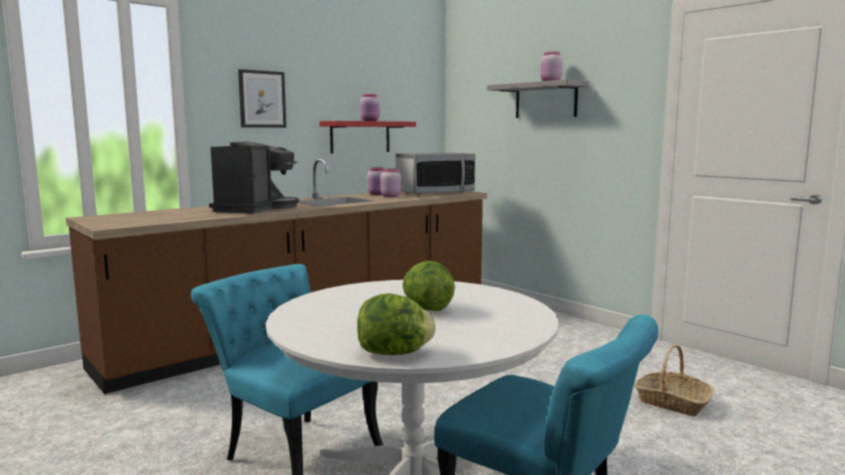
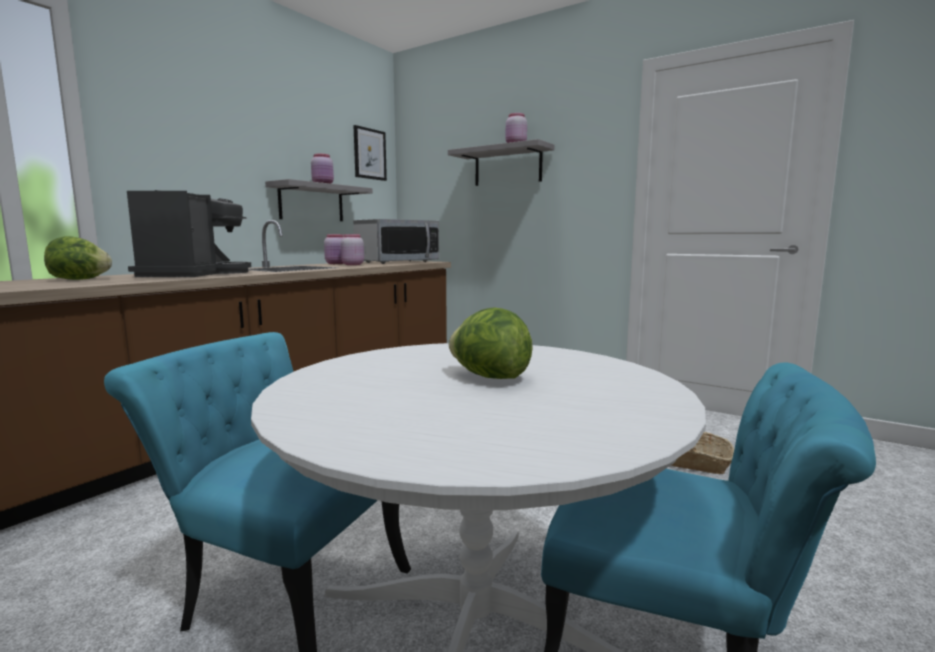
camera: 15 degrees left, 0 degrees up
picture [238,69,286,128] -> picture moved to [353,125,387,181]
red shelf [320,121,416,154] -> grey shelf [265,179,373,221]
lettuce [357,293,435,355] -> lettuce moved to [44,236,112,280]

